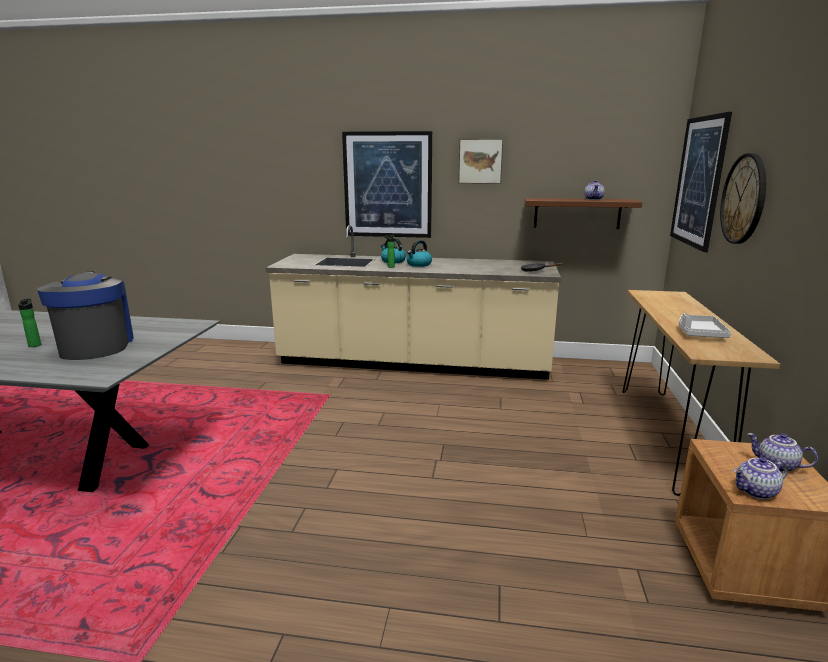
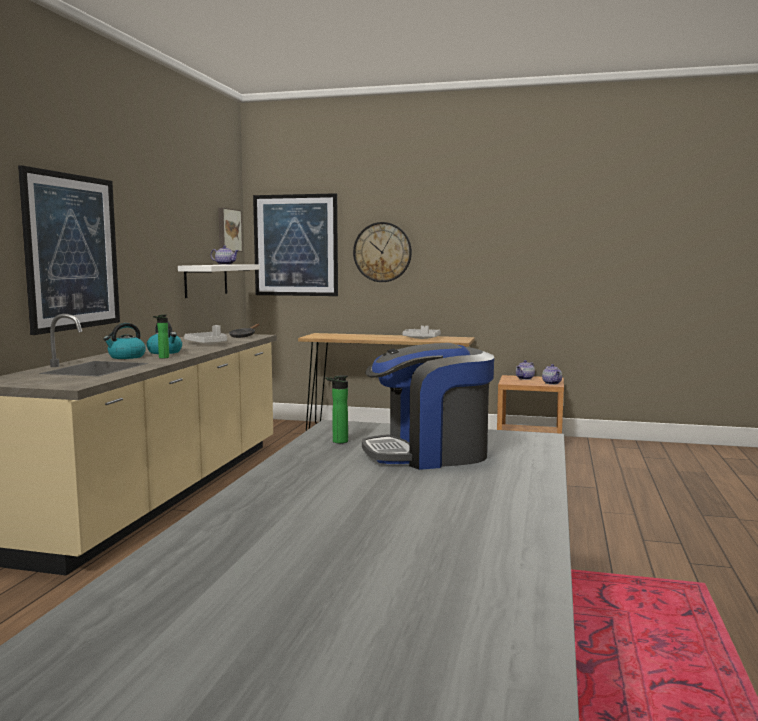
camera: 85 degrees left, 10 degrees down
bottle [18,299,41,347] -> bottle moved to [326,375,348,443]
picture [458,139,503,184] -> picture moved to [218,208,243,252]
brown shelf [524,198,642,229] -> white shelf [178,264,260,298]
none -> grey tray [184,325,227,345]

